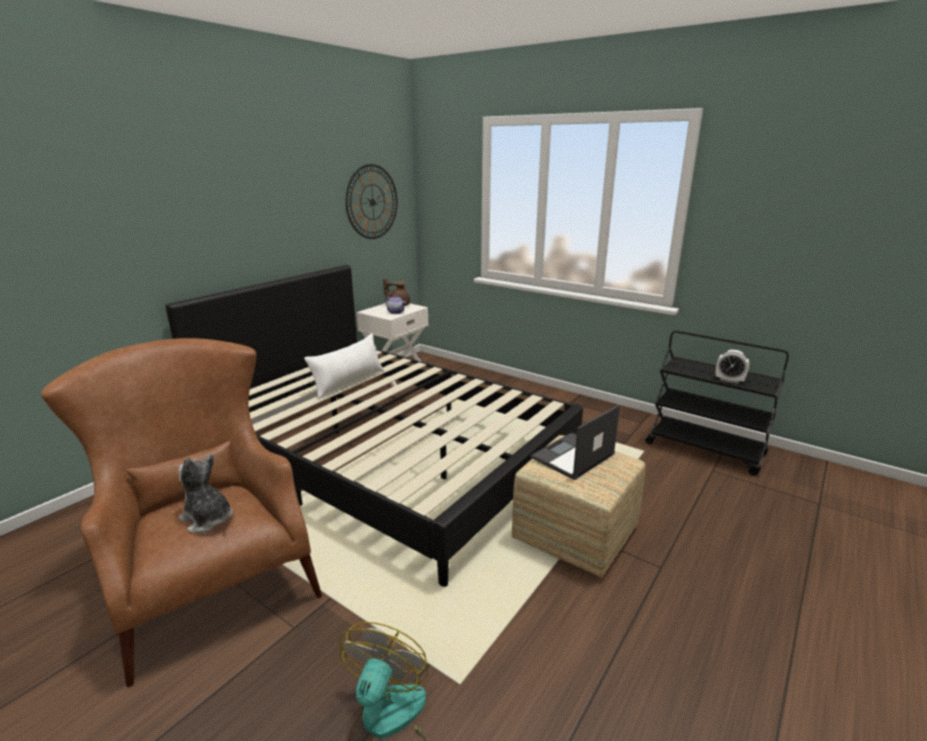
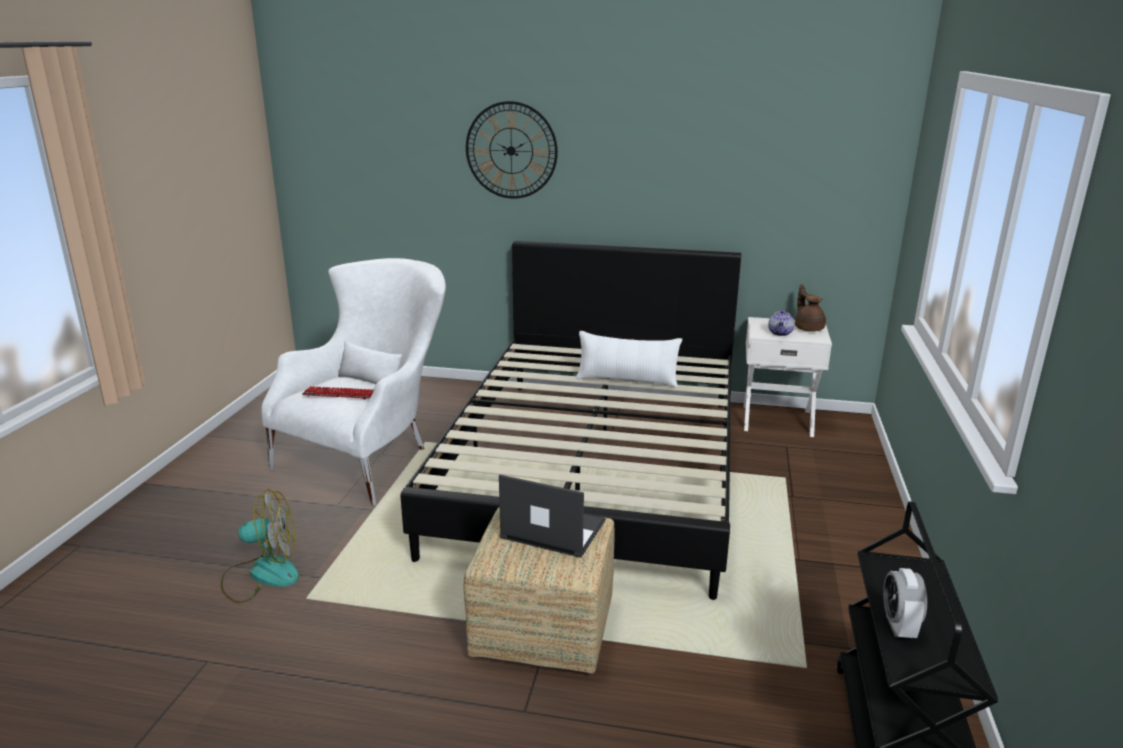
camera: 65 degrees right, 0 degrees up
brown armchair [41,338,322,687] -> white armchair [261,258,446,506]
plush toy [178,454,233,533] -> keyboard [302,386,374,400]
wall clock [345,164,397,239] -> wall clock moved to [466,101,558,199]

